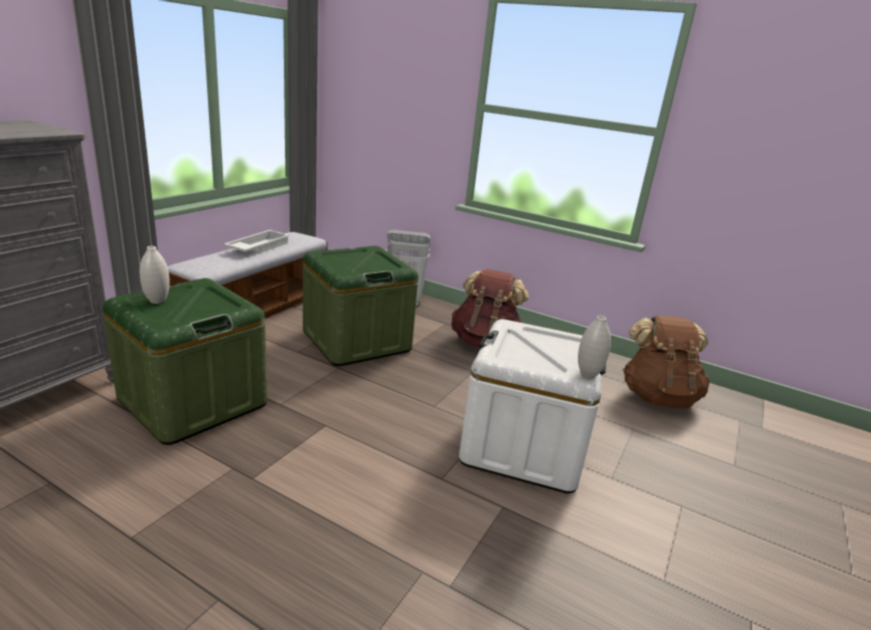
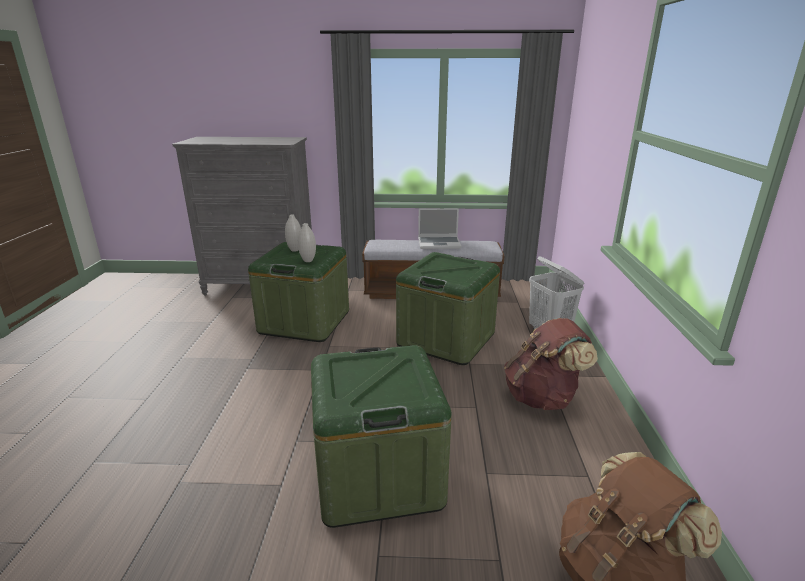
camera: 65 degrees right, 0 degrees up
white tray [224,230,290,252] -> laptop [418,208,461,249]
white storage box [459,319,606,493] -> green storage box [311,345,452,528]
white vase [578,316,611,378] -> white vase moved to [298,223,316,262]

